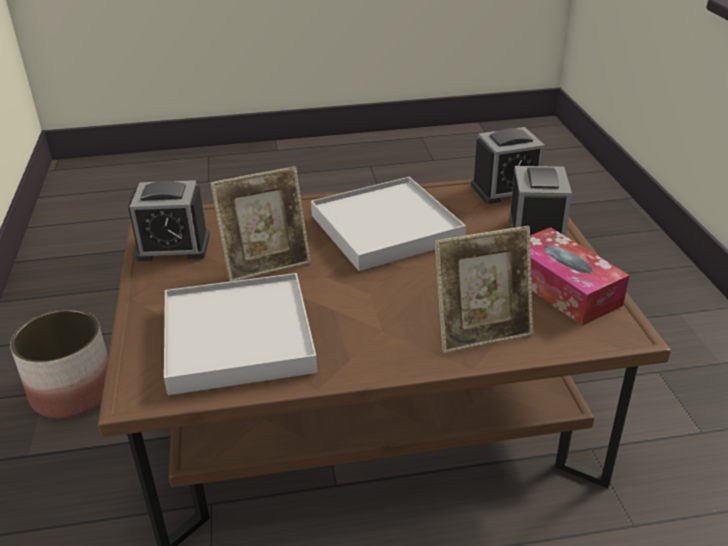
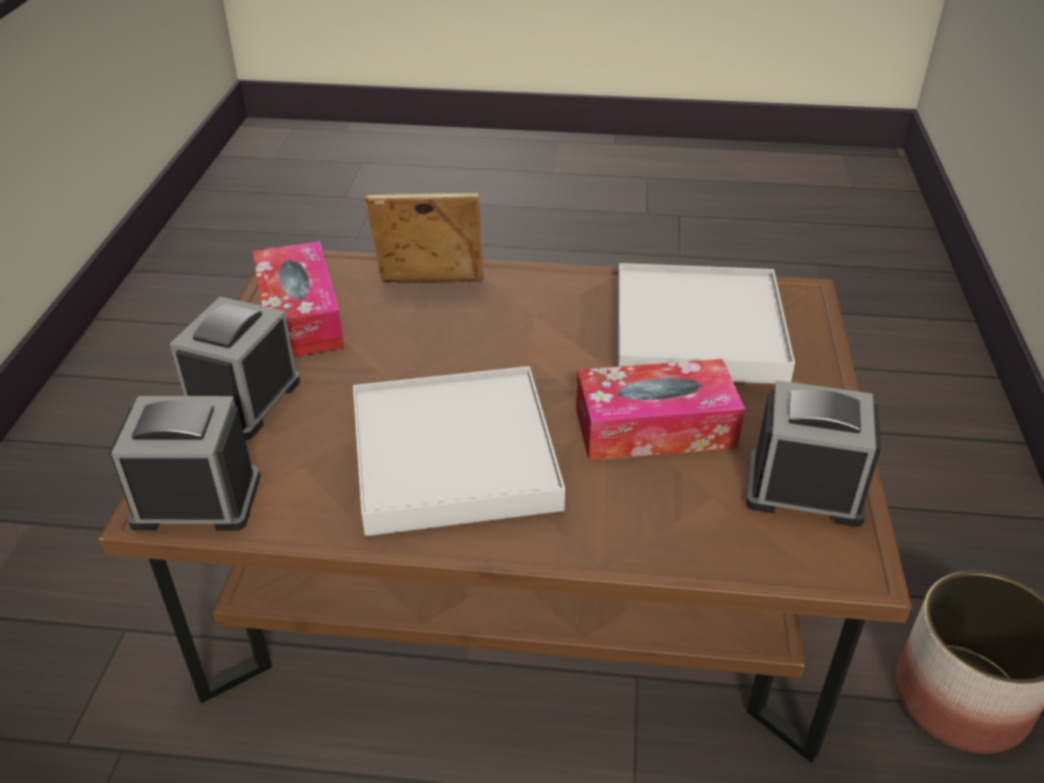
camera: 165 degrees left, 5 degrees up
picture frame [210,166,311,282] -> tissue box [576,359,745,461]

